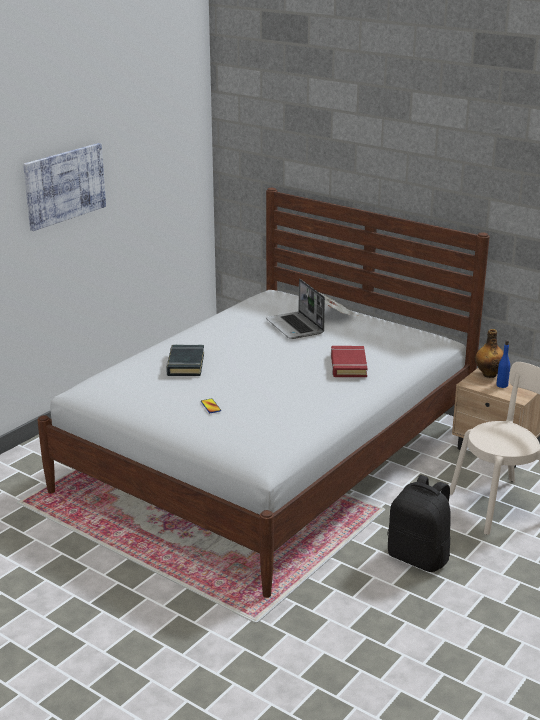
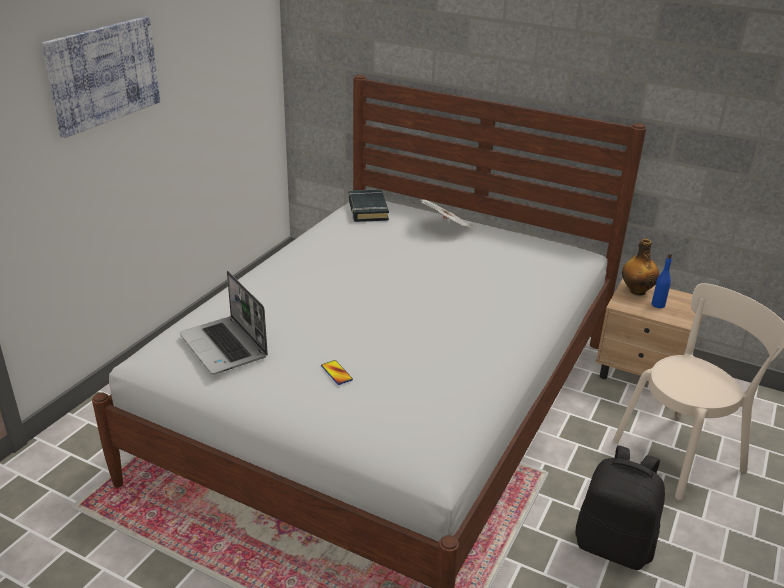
camera: 10 degrees left, 5 degrees up
black book [166,345,204,376] -> black book moved to [348,189,389,222]
laptop [266,279,325,339] -> laptop moved to [180,271,268,374]
red book [331,346,368,377] -> none

